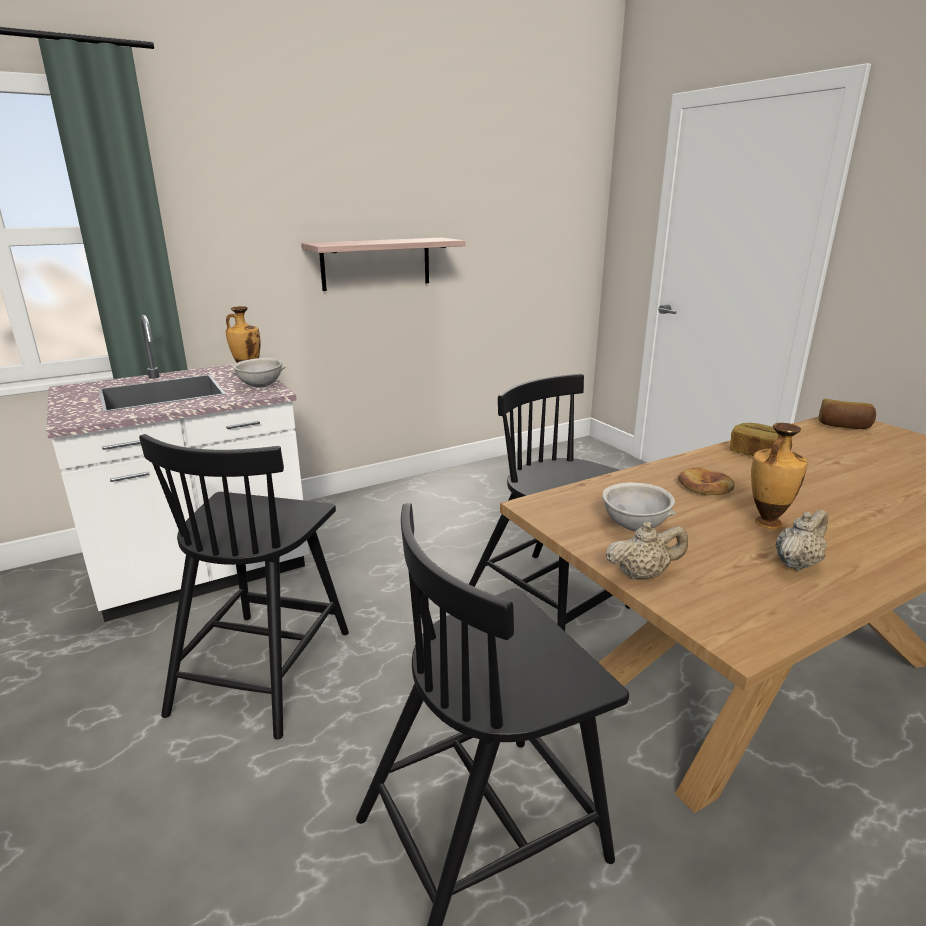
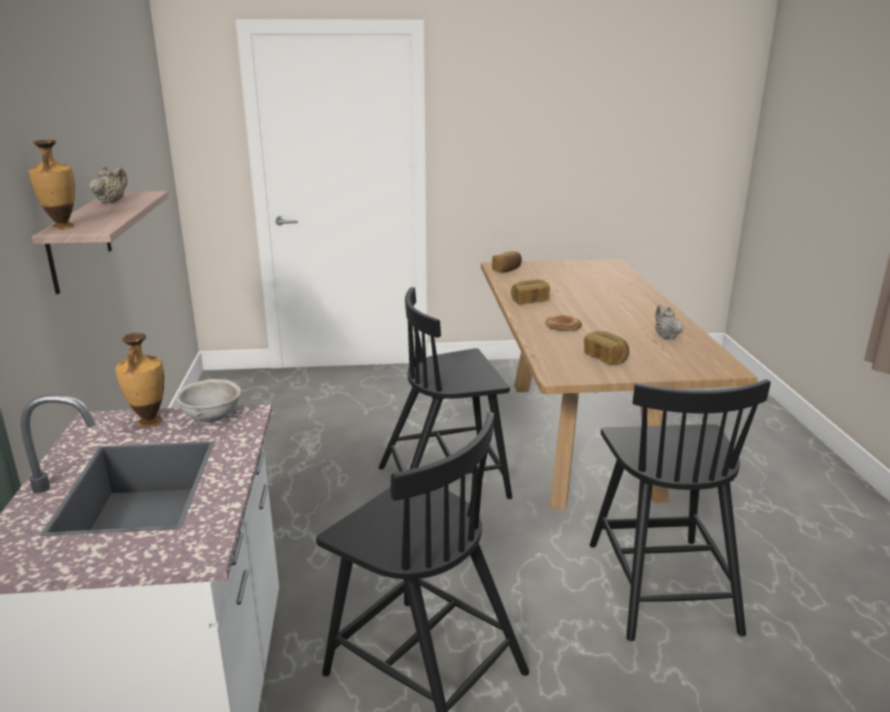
camera: 65 degrees left, 0 degrees up
grey bowl [601,482,676,531] -> bread [584,331,629,365]
beige teapot [606,521,688,580] -> beige teapot moved to [90,165,127,203]
vase [751,423,807,529] -> vase moved to [28,140,75,229]

